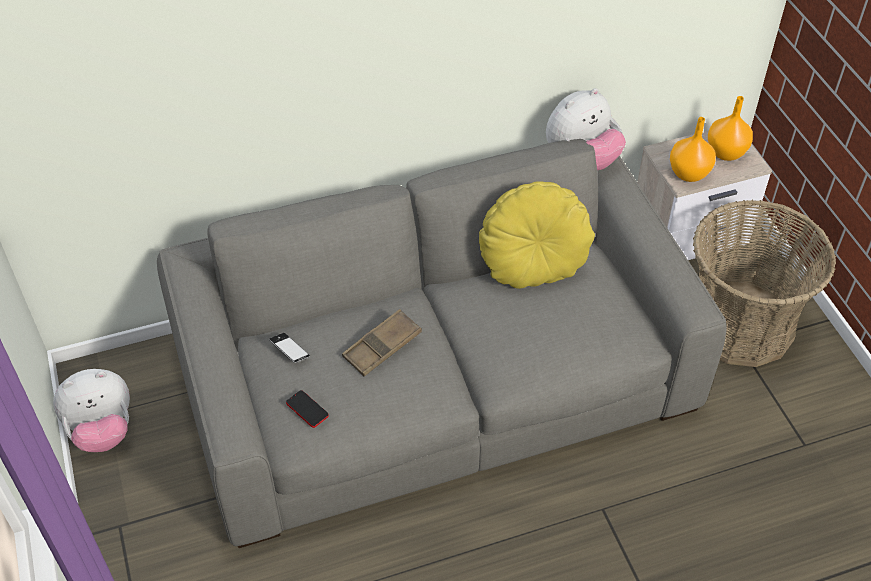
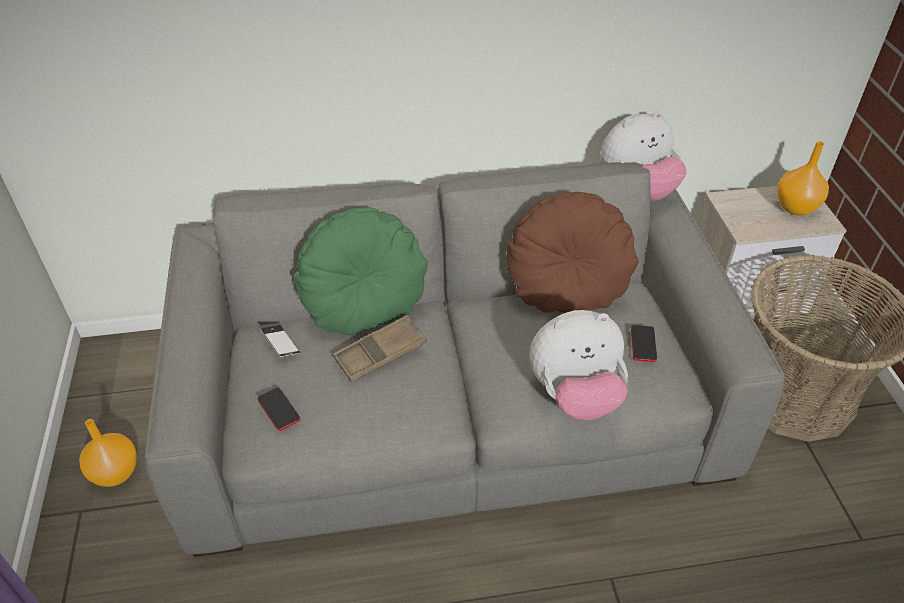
camera: 10 degrees right, 5 degrees down
plush toy [53,369,130,452] -> plush toy moved to [529,310,628,420]
yellow pillow [479,181,595,289] -> brown pillow [507,192,639,313]
orange vase [670,117,716,182] -> orange vase moved to [79,419,137,487]
none -> green pillow [294,207,428,335]
none -> phone [631,325,657,362]

